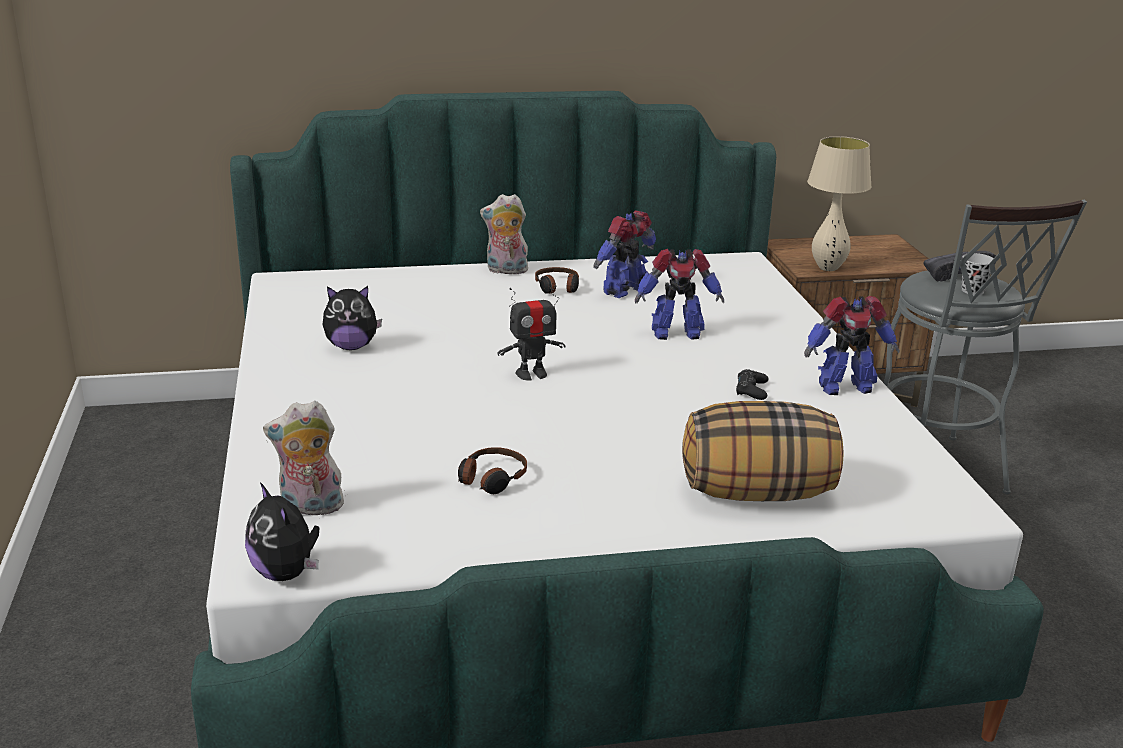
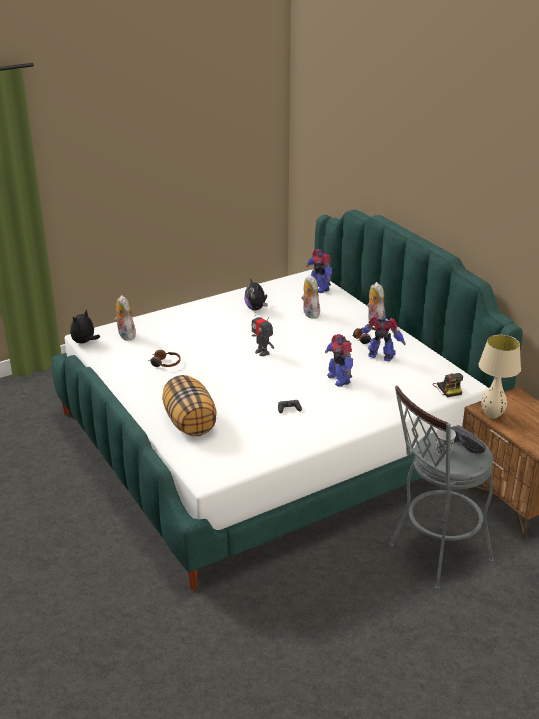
camera: 70 degrees right, 5 degrees up
toy robot [804,296,899,395] -> toy robot moved to [307,249,332,293]
none -> plush toy [301,275,320,319]
none -> camera [433,373,463,397]

